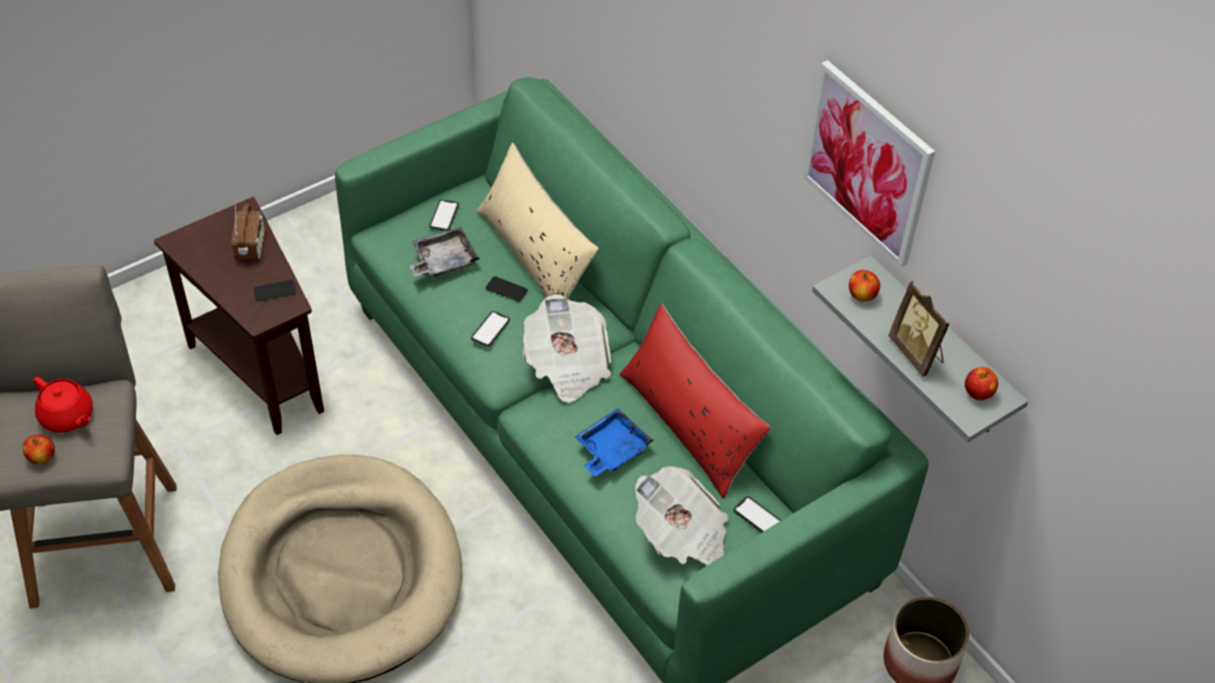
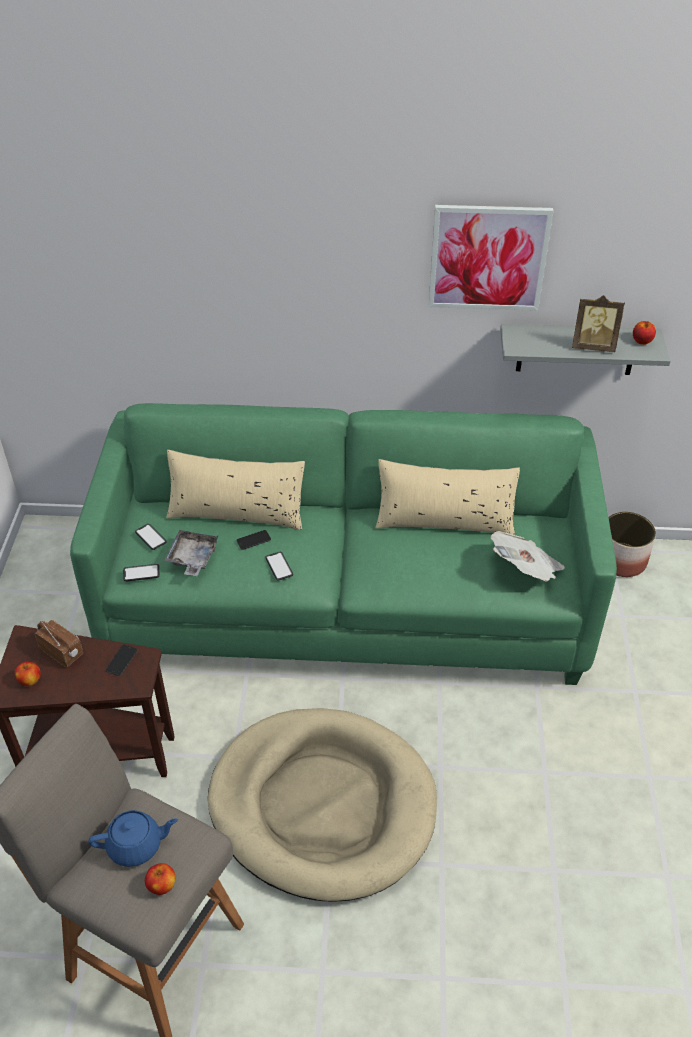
camera: 50 degrees left, 5 degrees down
red teapot [33,377,93,433] -> blue teapot [89,810,178,867]
newspaper [523,294,611,403] -> none
blue tray [575,408,654,477] -> none
red pillow [620,304,771,499] -> beige pillow [375,459,520,535]
phone [734,496,781,532] -> phone moved to [123,564,160,581]
apple [849,270,880,302] -> apple moved to [15,662,41,686]

